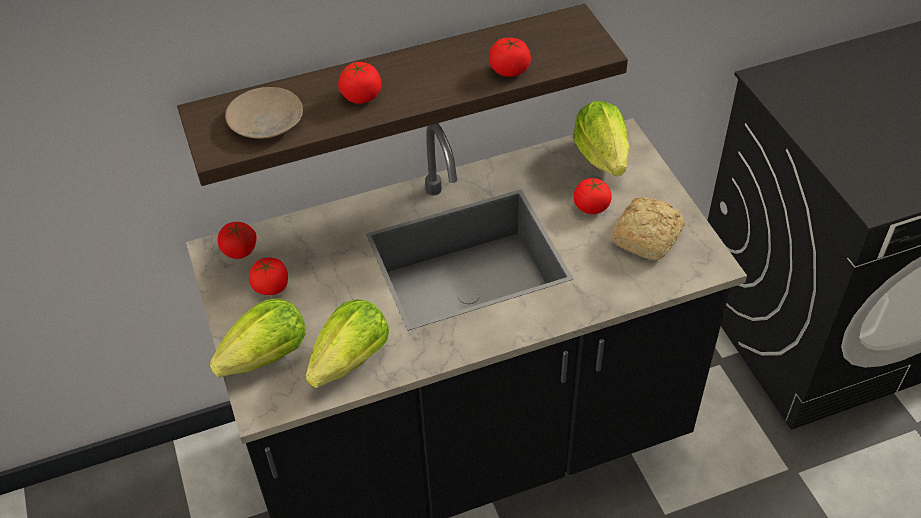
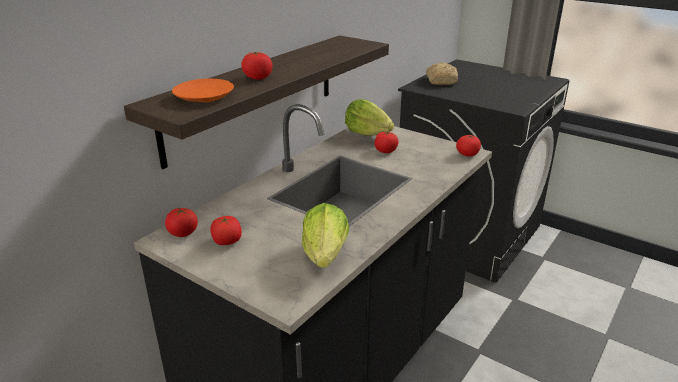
camera: 35 degrees left, 20 degrees down
lettuce [210,298,306,377] -> none
beige plate [225,87,303,139] -> orange plate [172,79,234,102]
tomato [489,38,531,77] -> tomato moved to [456,135,481,157]
bread [611,197,685,260] -> bread moved to [426,62,458,85]

